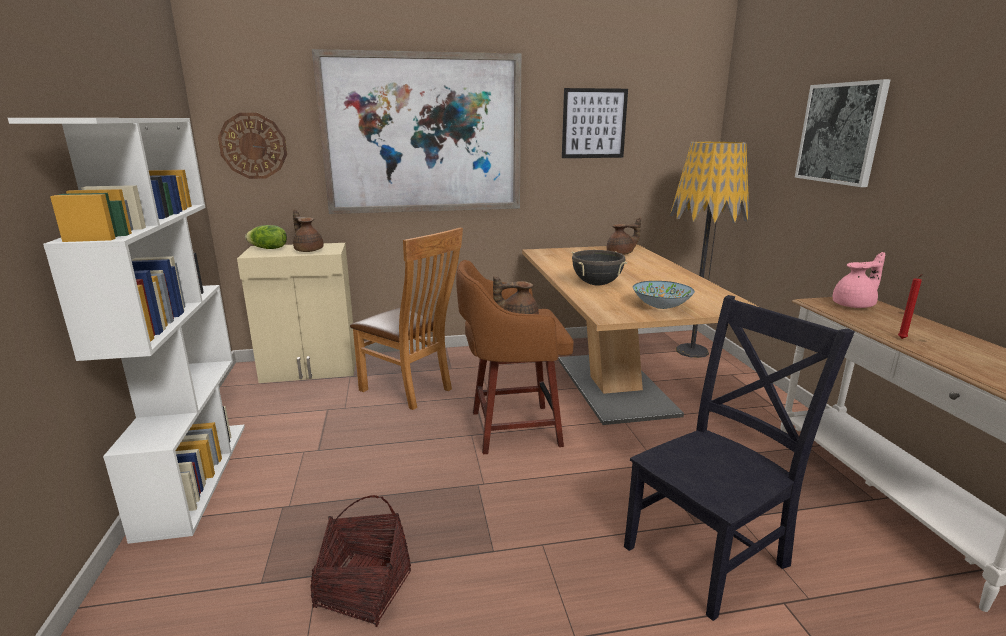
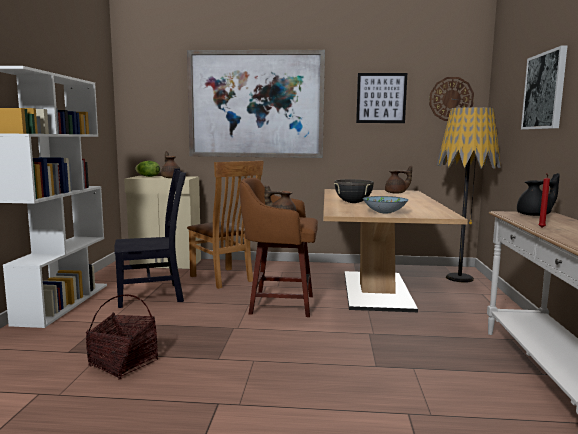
camera: 15 degrees right, 10 degrees down
wall clock [218,113,287,179] -> wall clock moved to [429,77,474,121]
black chair [624,295,855,621] -> black chair moved to [114,168,186,308]
pink teapot [833,252,885,308] -> black teapot [517,173,560,216]

